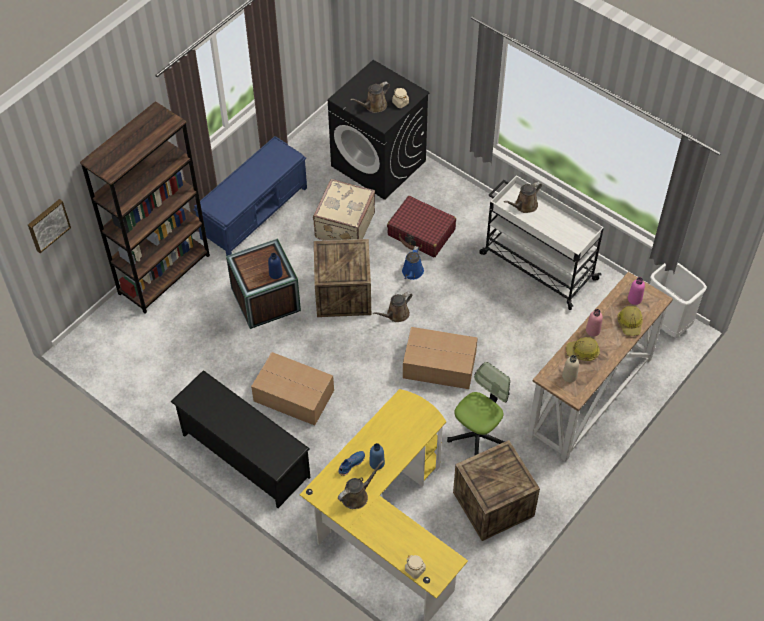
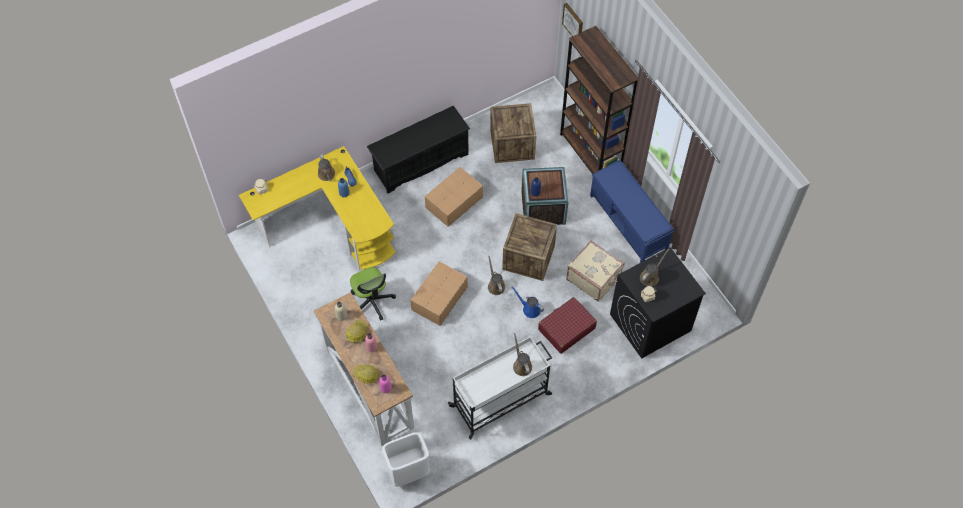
camera: 110 degrees right, 5 degrees up
brown watering can [350,82,390,113] -> brown watering can turned 60 degrees clockwise [640,249,670,286]
crate [453,440,540,541] -> crate moved to [490,103,536,163]

